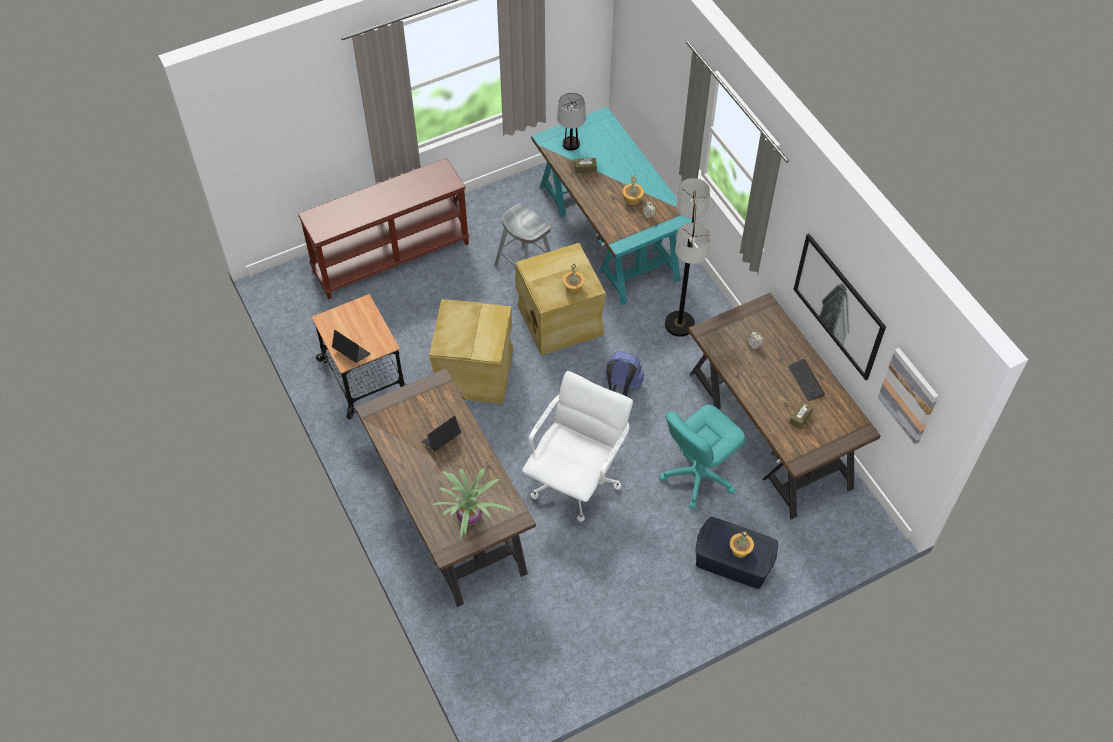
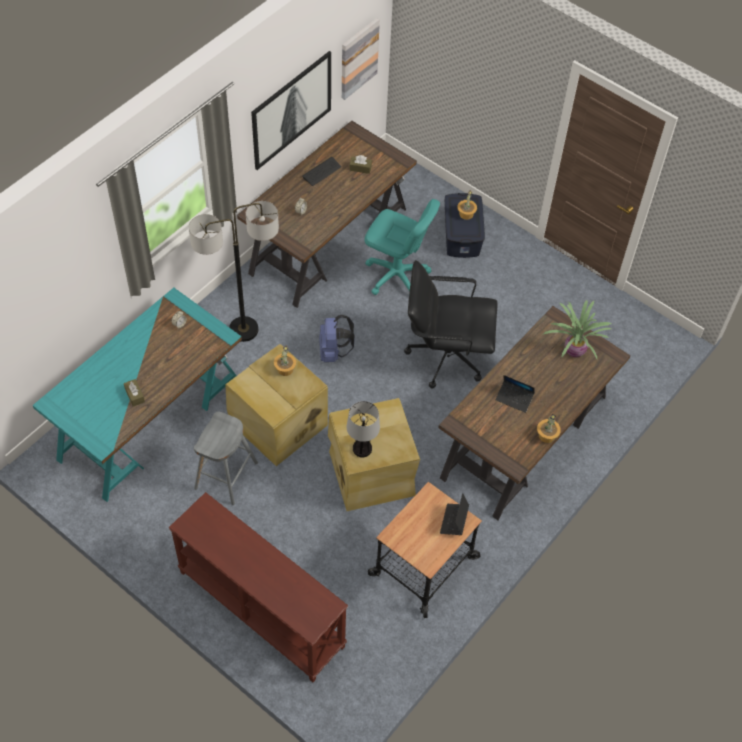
camera: 115 degrees left, 0 degrees up
white office chair [522,371,633,522] -> black office chair [404,260,497,388]
table lamp [557,93,586,151] -> table lamp moved to [346,401,380,457]
potted plant [623,175,644,205] -> potted plant moved to [537,414,561,443]

